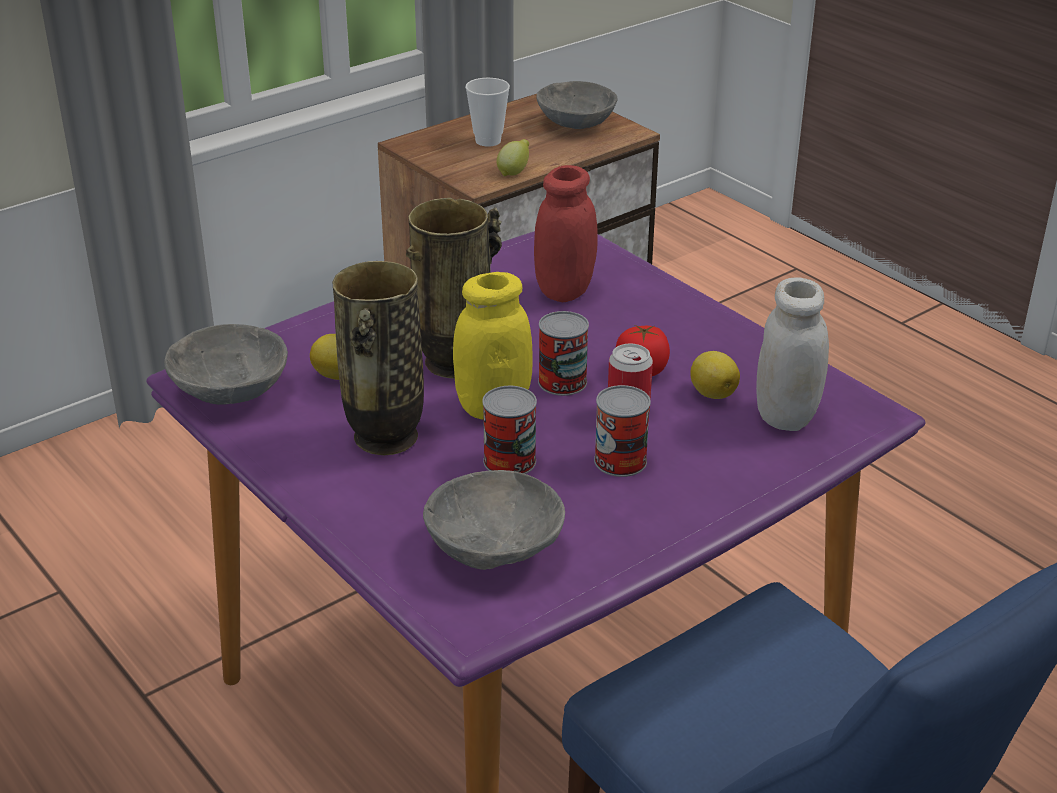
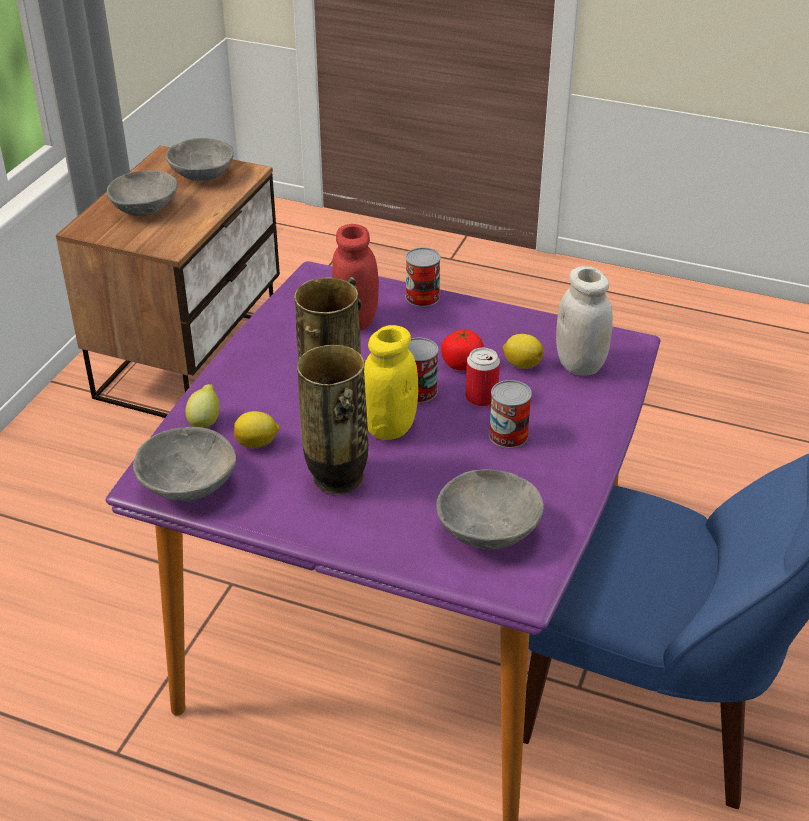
camera: 30 degrees left, 5 degrees up
cup [465,78,510,147] -> grey bowl [107,170,178,216]
can [482,386,537,474] -> can moved to [406,247,441,307]
lemon [497,139,529,176] -> lemon moved to [185,384,219,428]

